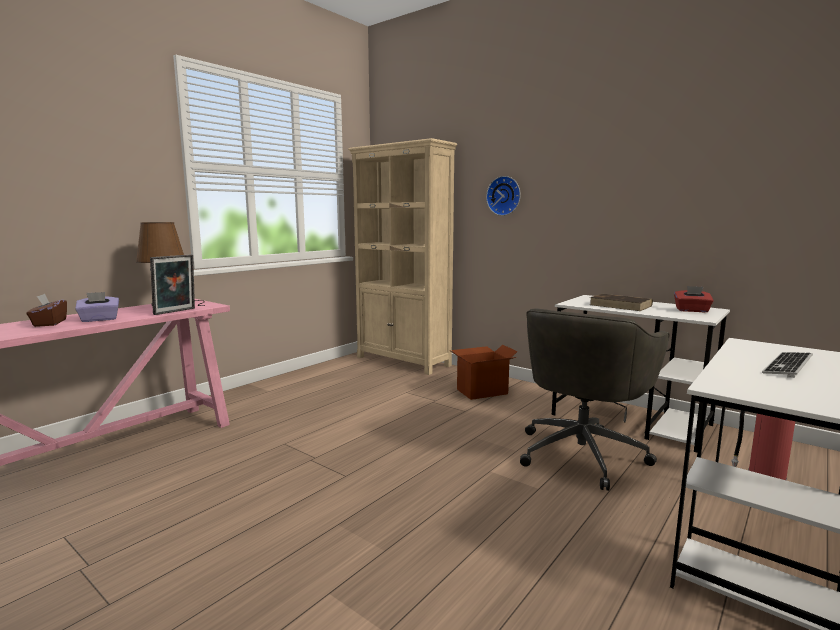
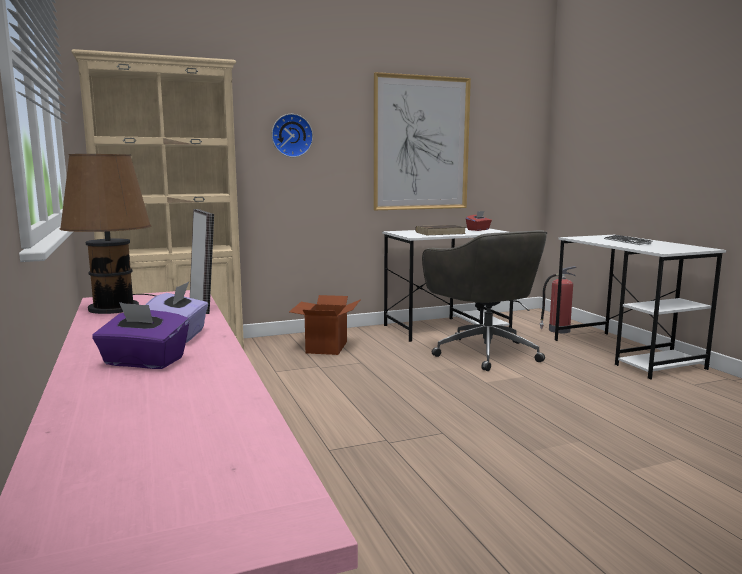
camera: 60 degrees left, 0 degrees up
brown tissue box [27,294,67,327] -> purple tissue box [92,302,189,369]
none -> picture [374,72,471,210]

